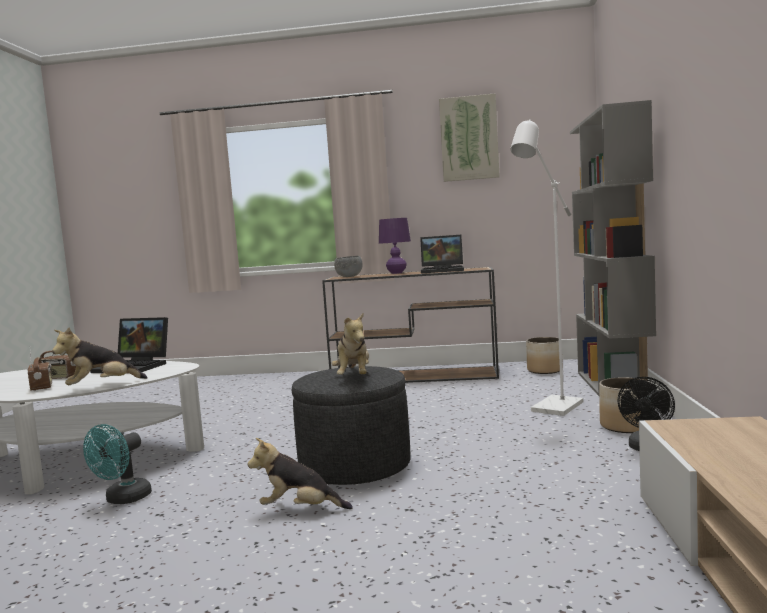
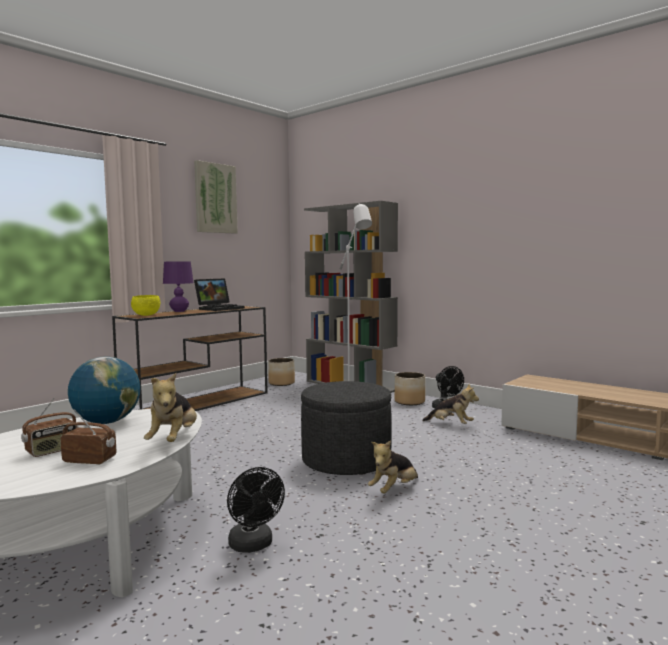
camera: 55 degrees left, 0 degrees up
turquoise fan [83,424,152,504] -> black fan [227,467,285,553]
laptop [90,317,168,373] -> globe [68,356,140,424]
plush toy [331,313,369,375] -> plush toy moved to [422,384,479,424]
grey bowl [334,256,363,277] -> yellow bowl [131,295,160,316]

